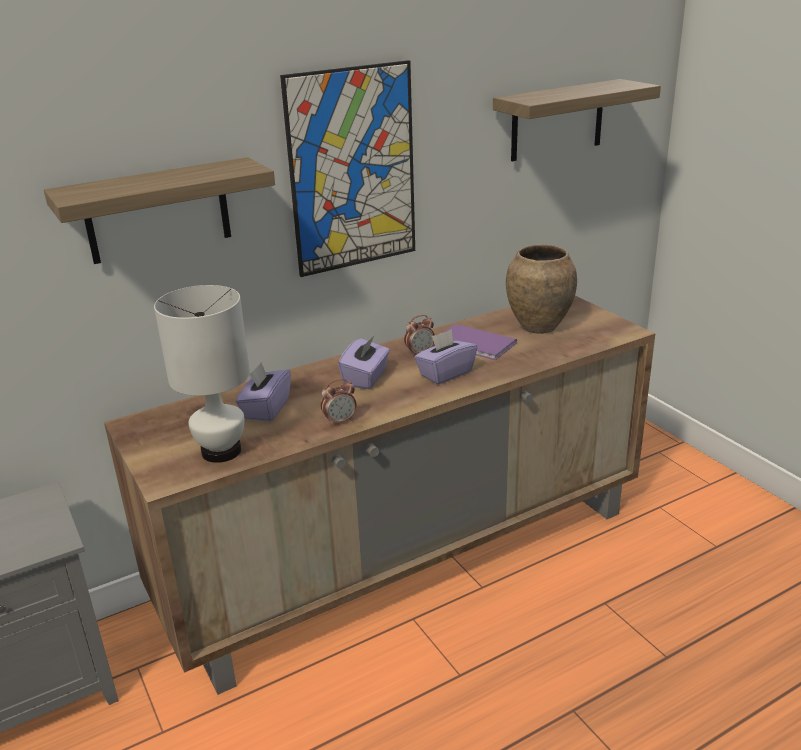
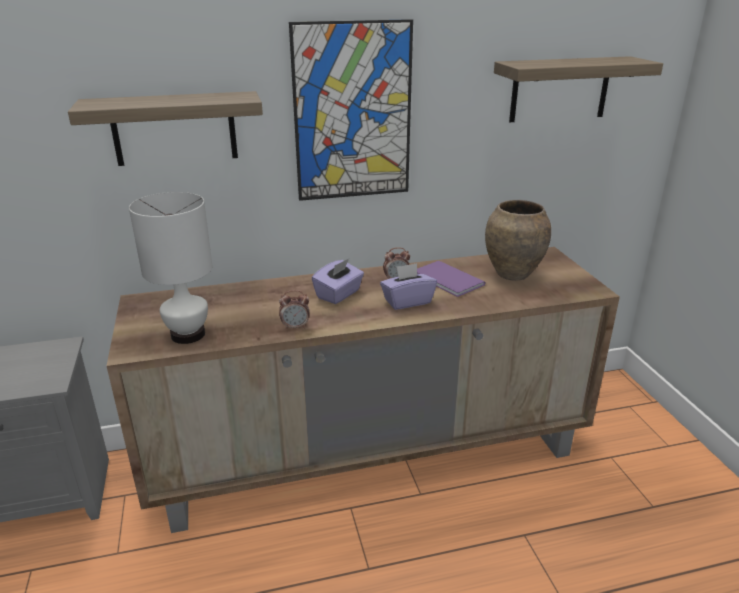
camera: 15 degrees right, 0 degrees up
purple tissue box [236,362,291,422] -> none

